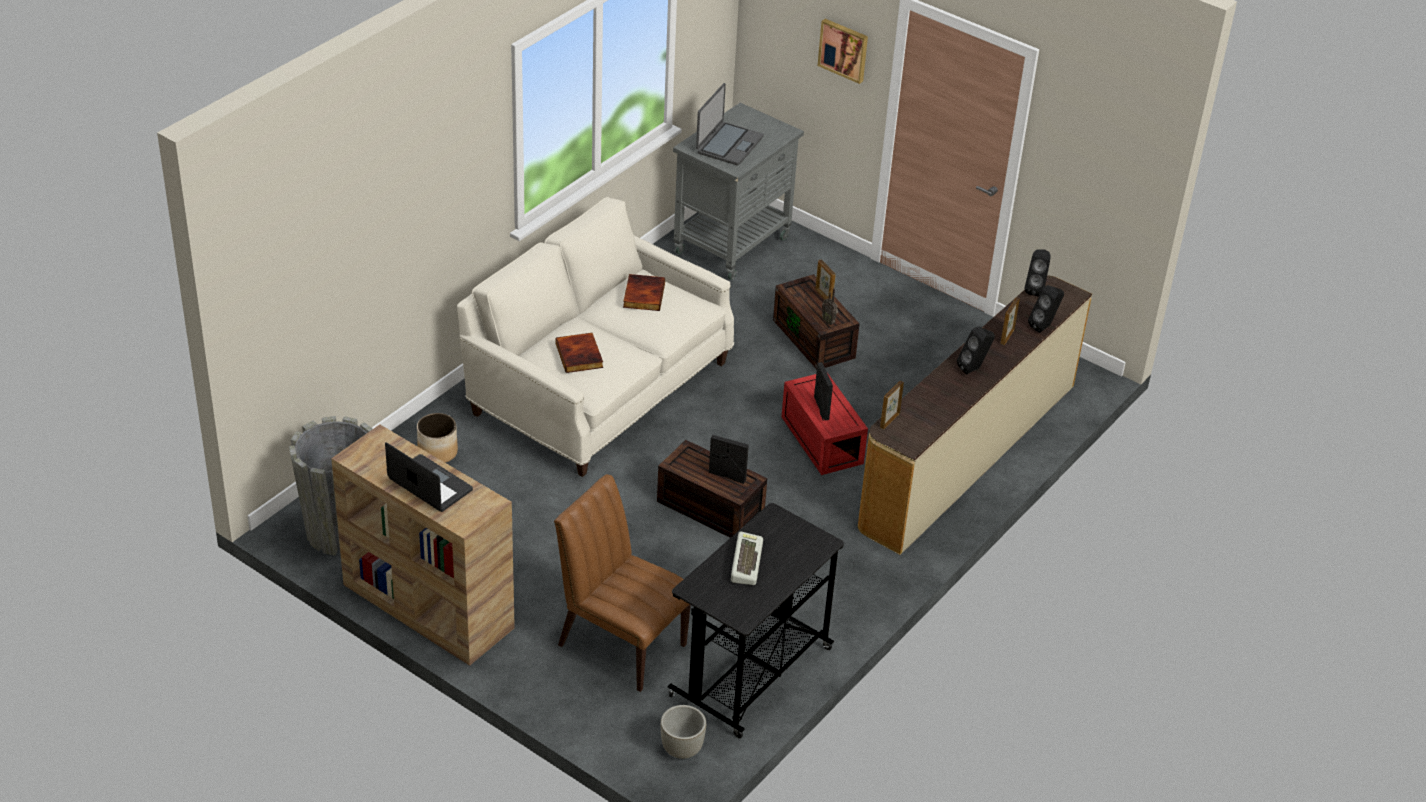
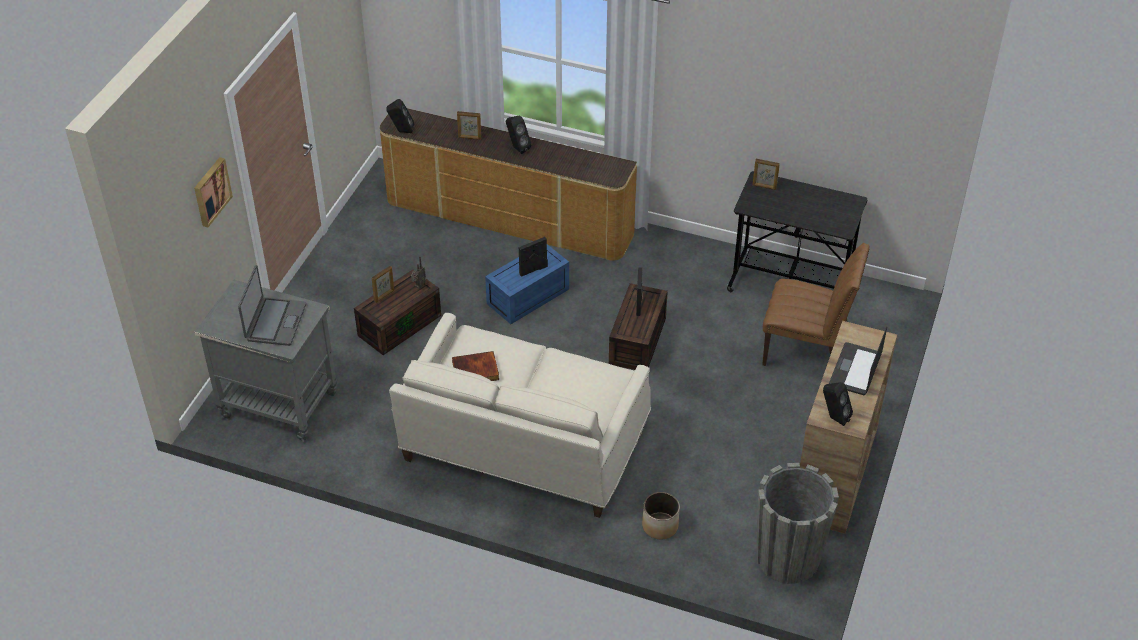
camera: 105 degrees left, 5 degrees up
brown chair [554,474,691,692] -> brown chair turned 90 degrees counterclockwise [762,243,870,366]
book [555,333,603,373] -> none
grey planter [660,705,706,759] -> none
laptop [696,83,764,165] -> laptop turned 90 degrees clockwise [238,265,306,346]
keyboard [731,532,763,585] -> none
red storage box [781,373,868,475] -> blue storage box [485,244,569,324]
picture frame [880,381,904,429] -> picture frame moved to [753,159,780,190]
black speaker [1028,285,1064,333] -> black speaker moved to [823,382,853,426]

